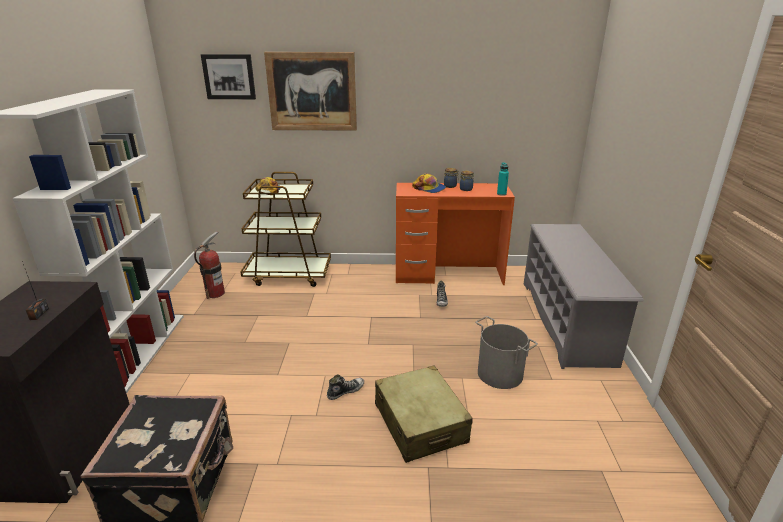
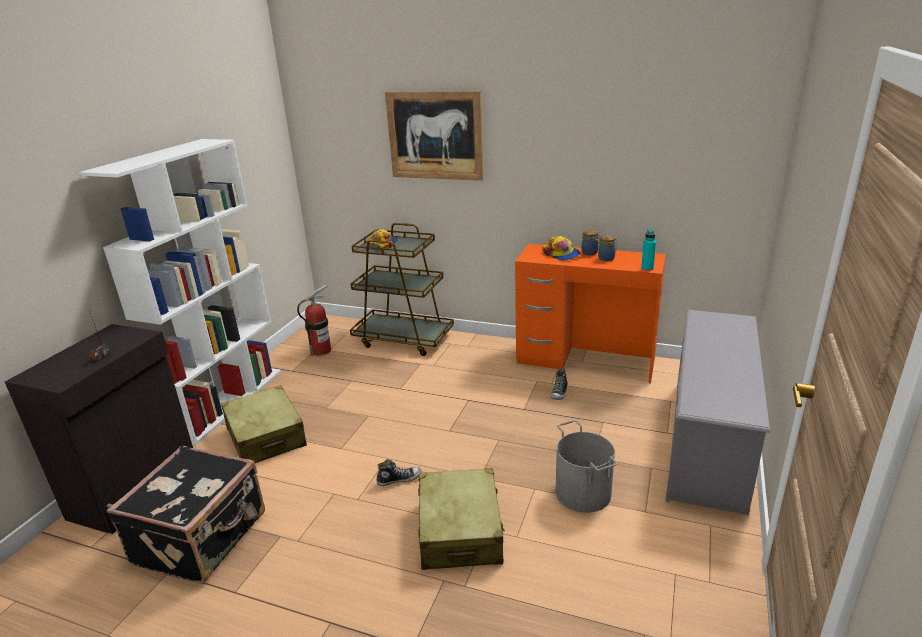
camera: 20 degrees right, 0 degrees up
picture [201,54,256,99] -> none
none -> beige suitcase [221,385,307,463]

